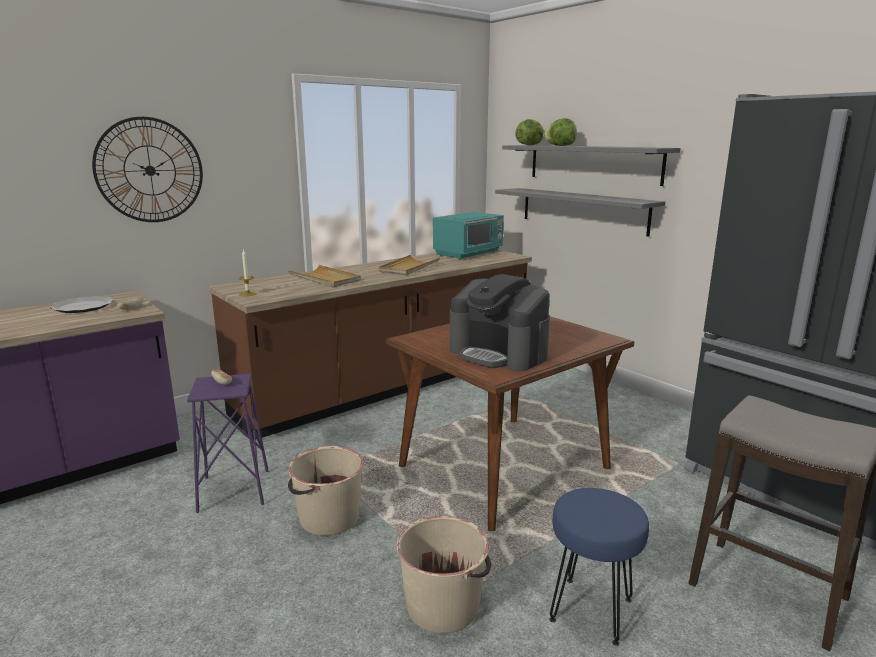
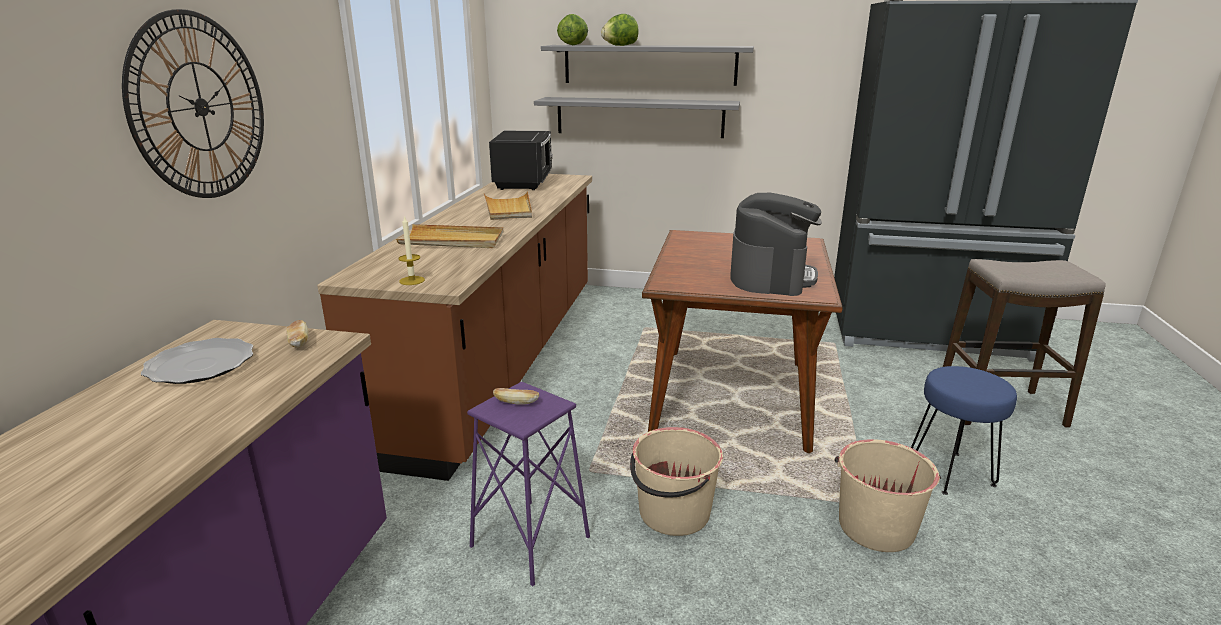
camera: 40 degrees left, 5 degrees up
turquoise microwave [433,212,504,260] -> black microwave [489,131,553,190]
coffee machine [450,274,550,372] -> coffee machine turned 75 degrees counterclockwise [730,193,822,296]

